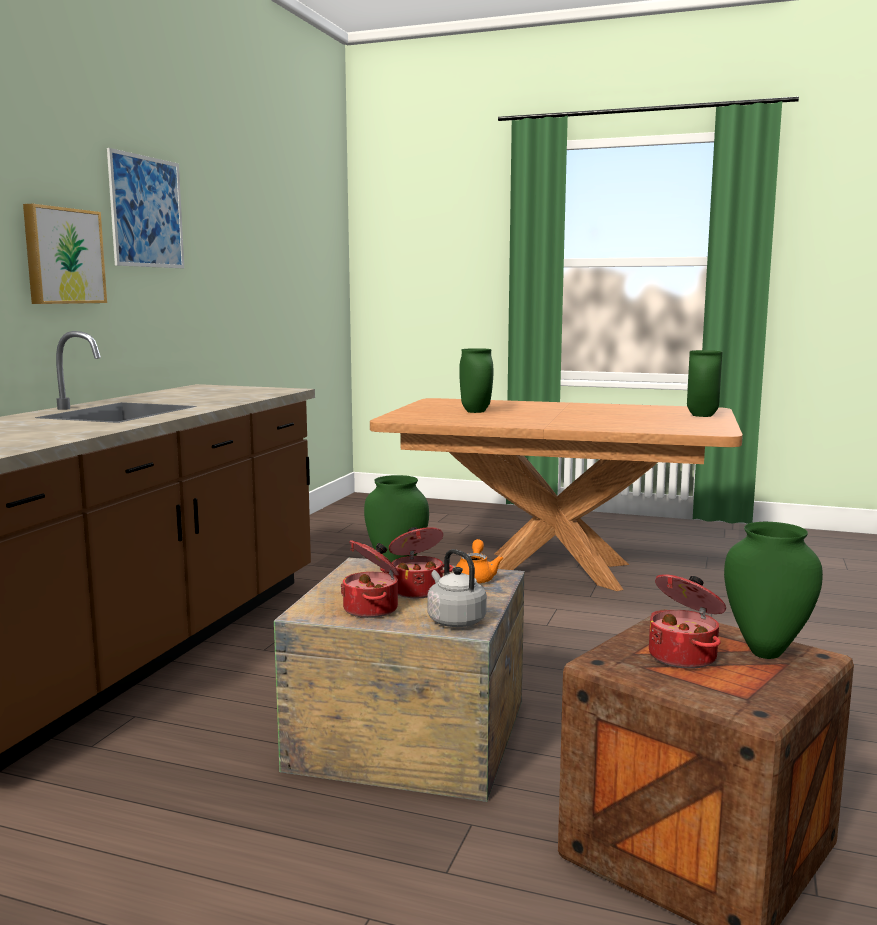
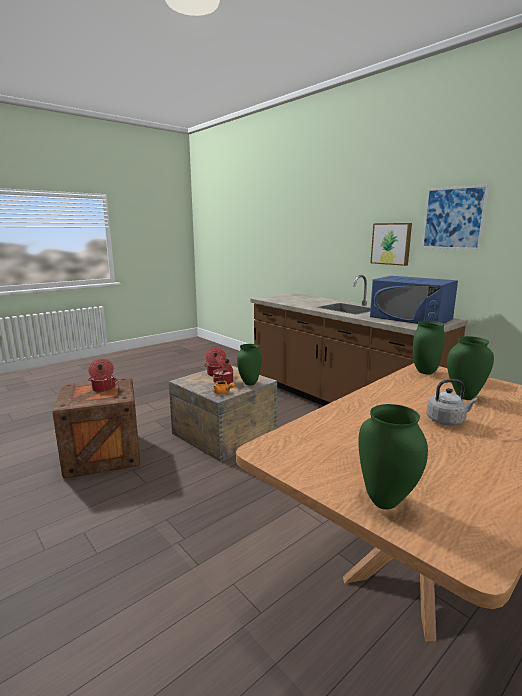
camera: 120 degrees right, 5 degrees up
grey kettle [427,549,487,627] -> grey kettle moved to [427,379,478,426]
green vase [724,522,823,659] -> green vase moved to [413,321,445,375]
none -> blue microwave [370,276,458,324]

